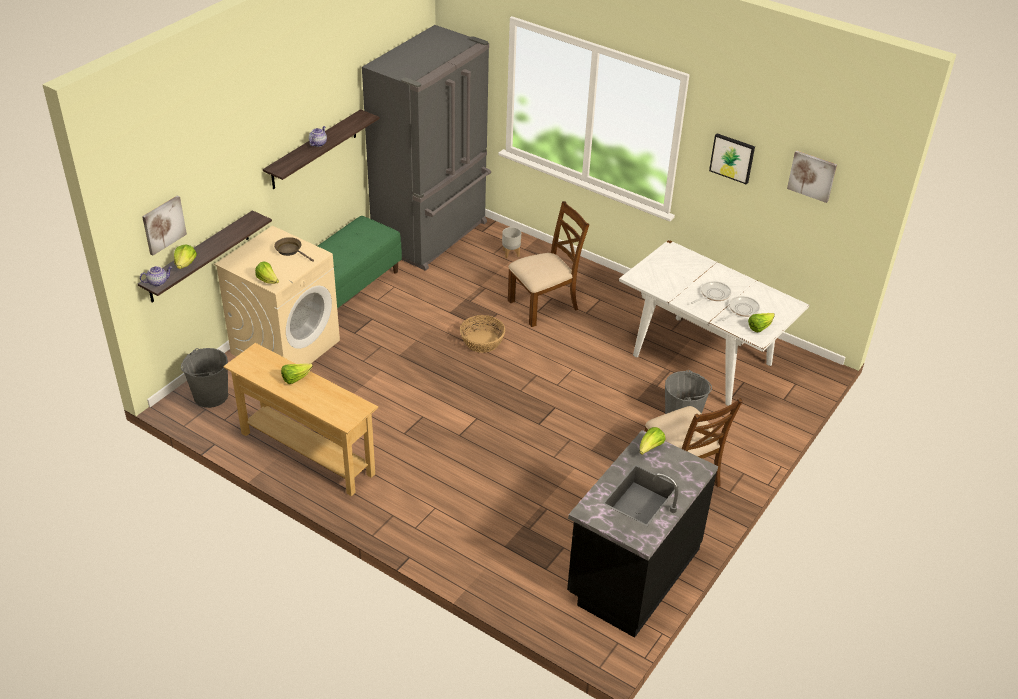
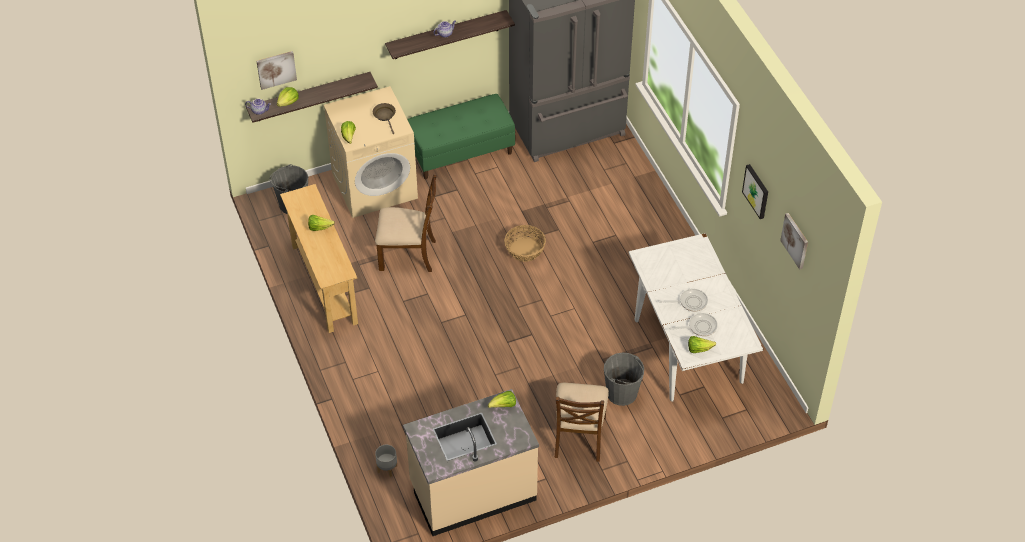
camera: 35 degrees right, 10 degrees up
grey planter [502,227,521,258] -> grey planter moved to [375,445,397,477]
brown chair [508,201,590,327] -> brown chair moved to [375,175,437,272]
black counter [567,430,718,638] -> beige counter [403,389,539,536]

